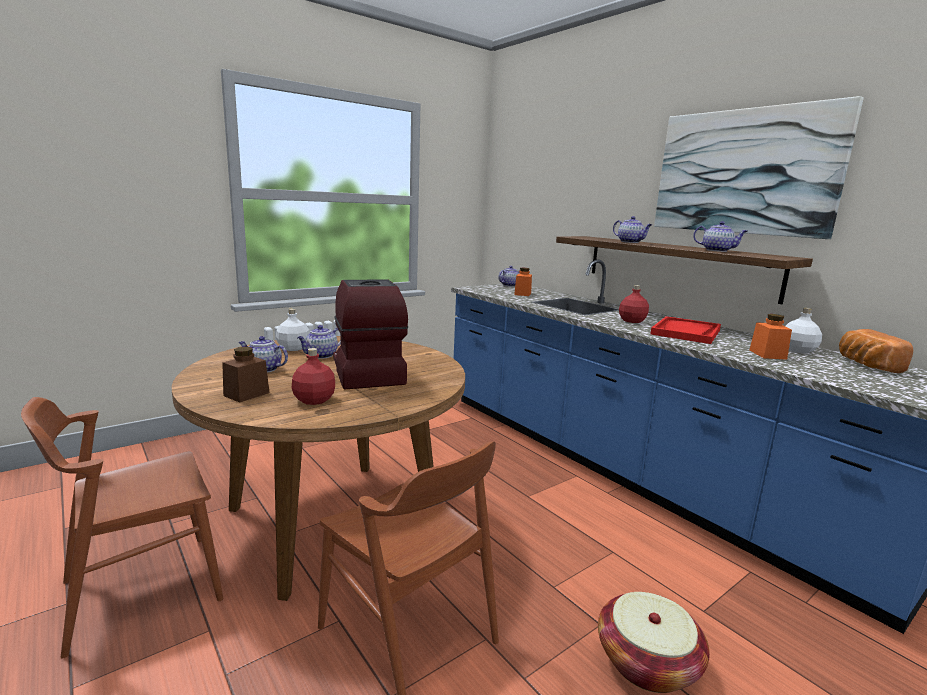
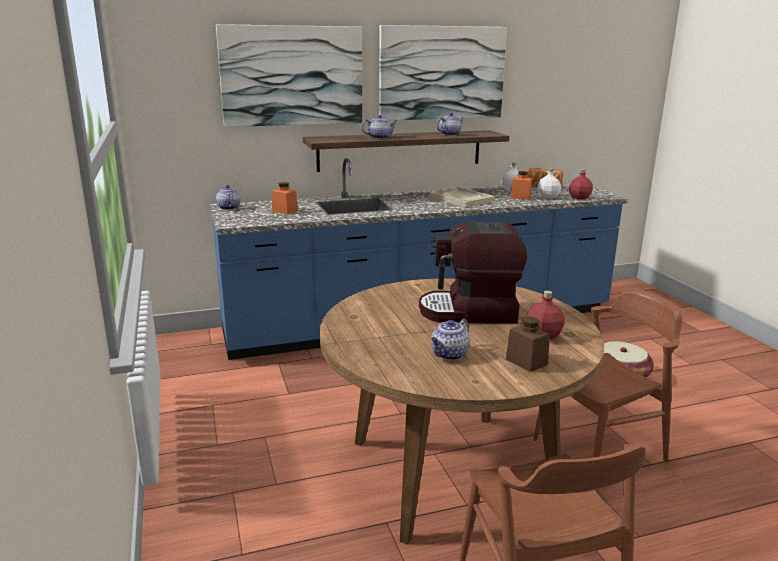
camera: 70 degrees left, 5 degrees up
white bottle [276,309,310,351] -> white bottle moved to [537,168,561,199]
teapot [297,325,341,359] -> none
red bottle [619,285,649,323] -> red bottle moved to [569,169,593,199]
red tray [651,316,721,344] -> beige tray [429,187,495,207]
none -> picture [216,24,362,127]

